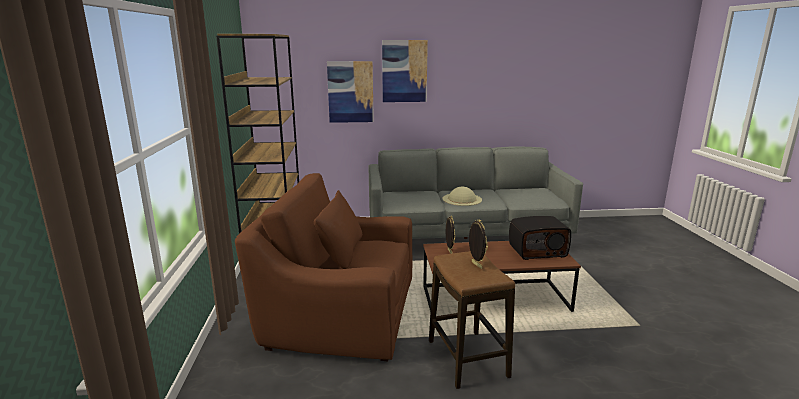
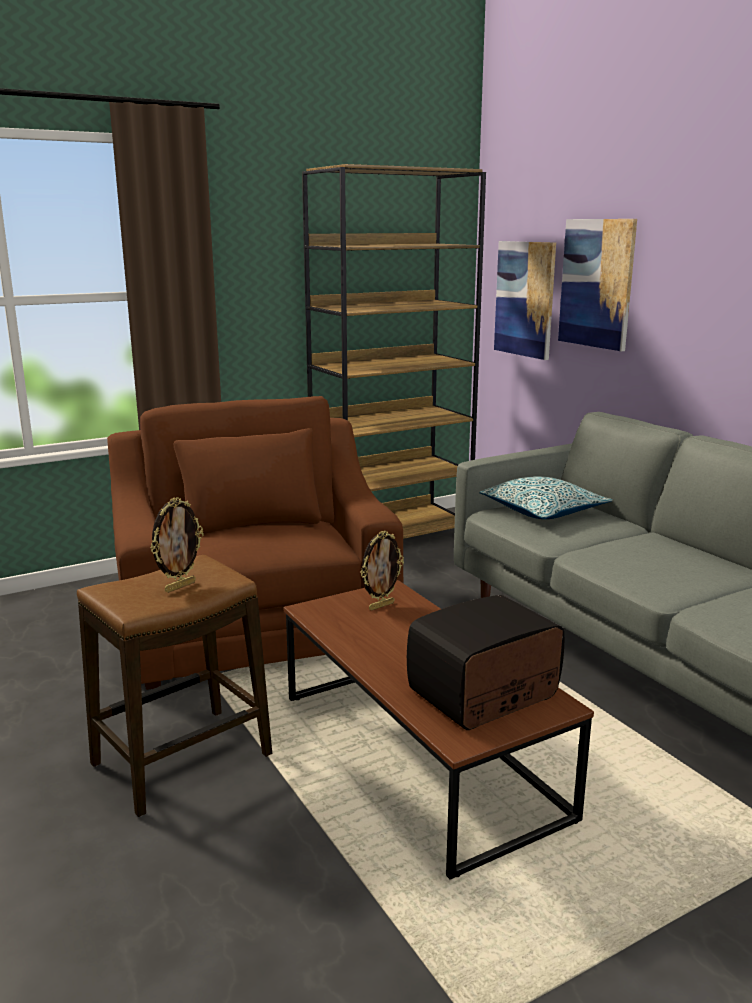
camera: 65 degrees right, 0 degrees up
picture [382,40,428,102] -> picture moved to [494,241,556,360]
beige hat [442,187,482,206] -> none
radio [509,216,571,260] -> radio turned 90 degrees clockwise [407,595,564,730]
none -> pillow [480,476,613,519]

